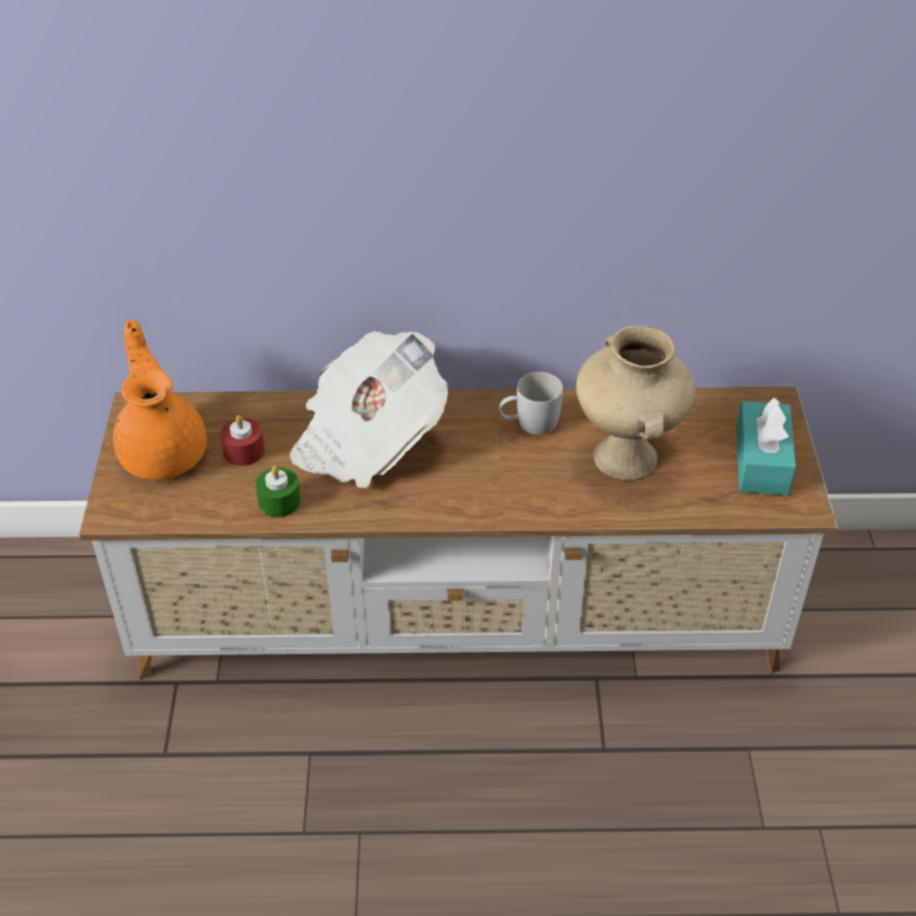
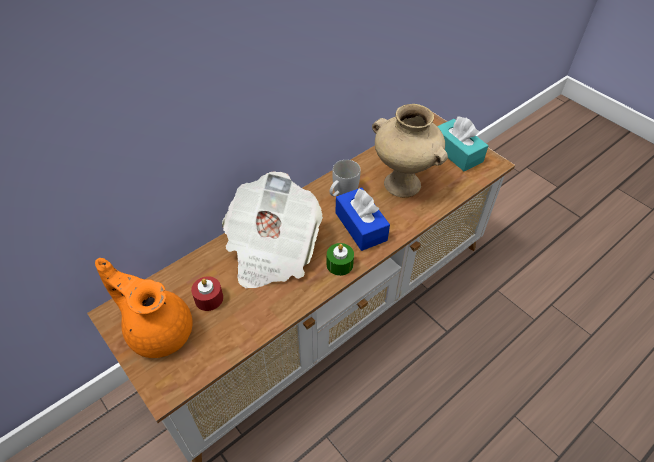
camera: 40 degrees left, 5 degrees up
green candle [255,465,301,517] -> green candle moved to [327,243,354,276]
none -> blue tissue box [335,187,390,251]

